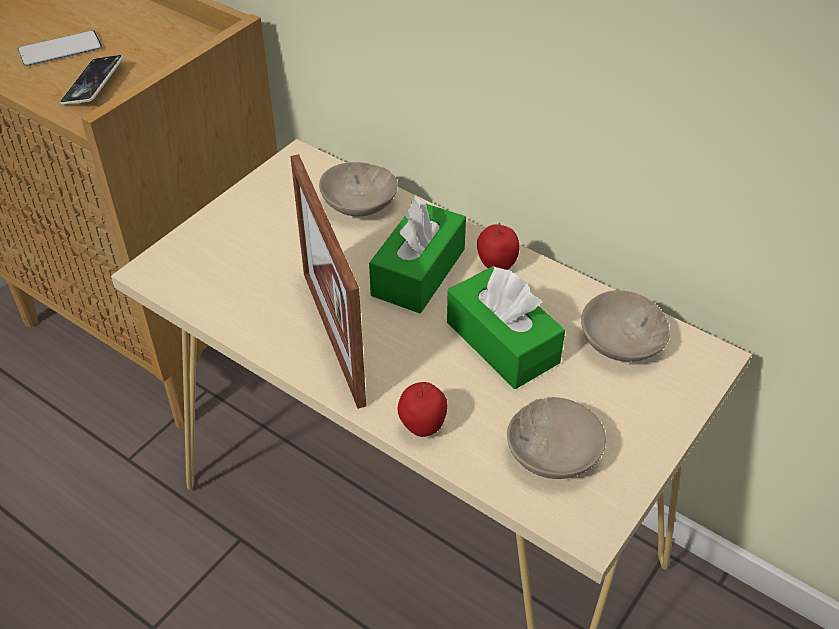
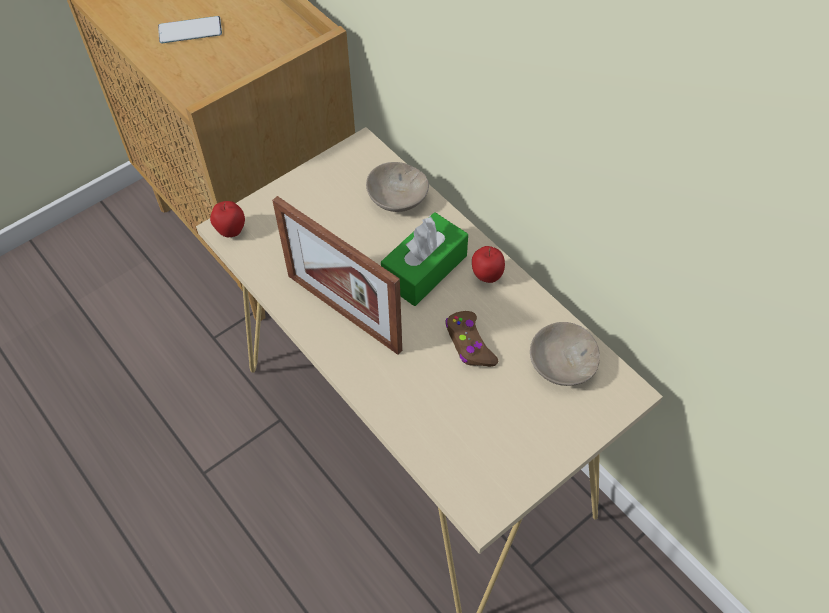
camera: 15 degrees right, 10 degrees up
phone [60,55,124,105] -> none
picture frame [290,154,366,409] -> picture frame turned 45 degrees counterclockwise [272,196,402,355]
apple [398,382,447,437] -> apple moved to [210,201,245,237]
green tissue box [447,266,565,389] -> brown game controller [445,311,498,367]
beige bowl [507,397,606,479] -> none

